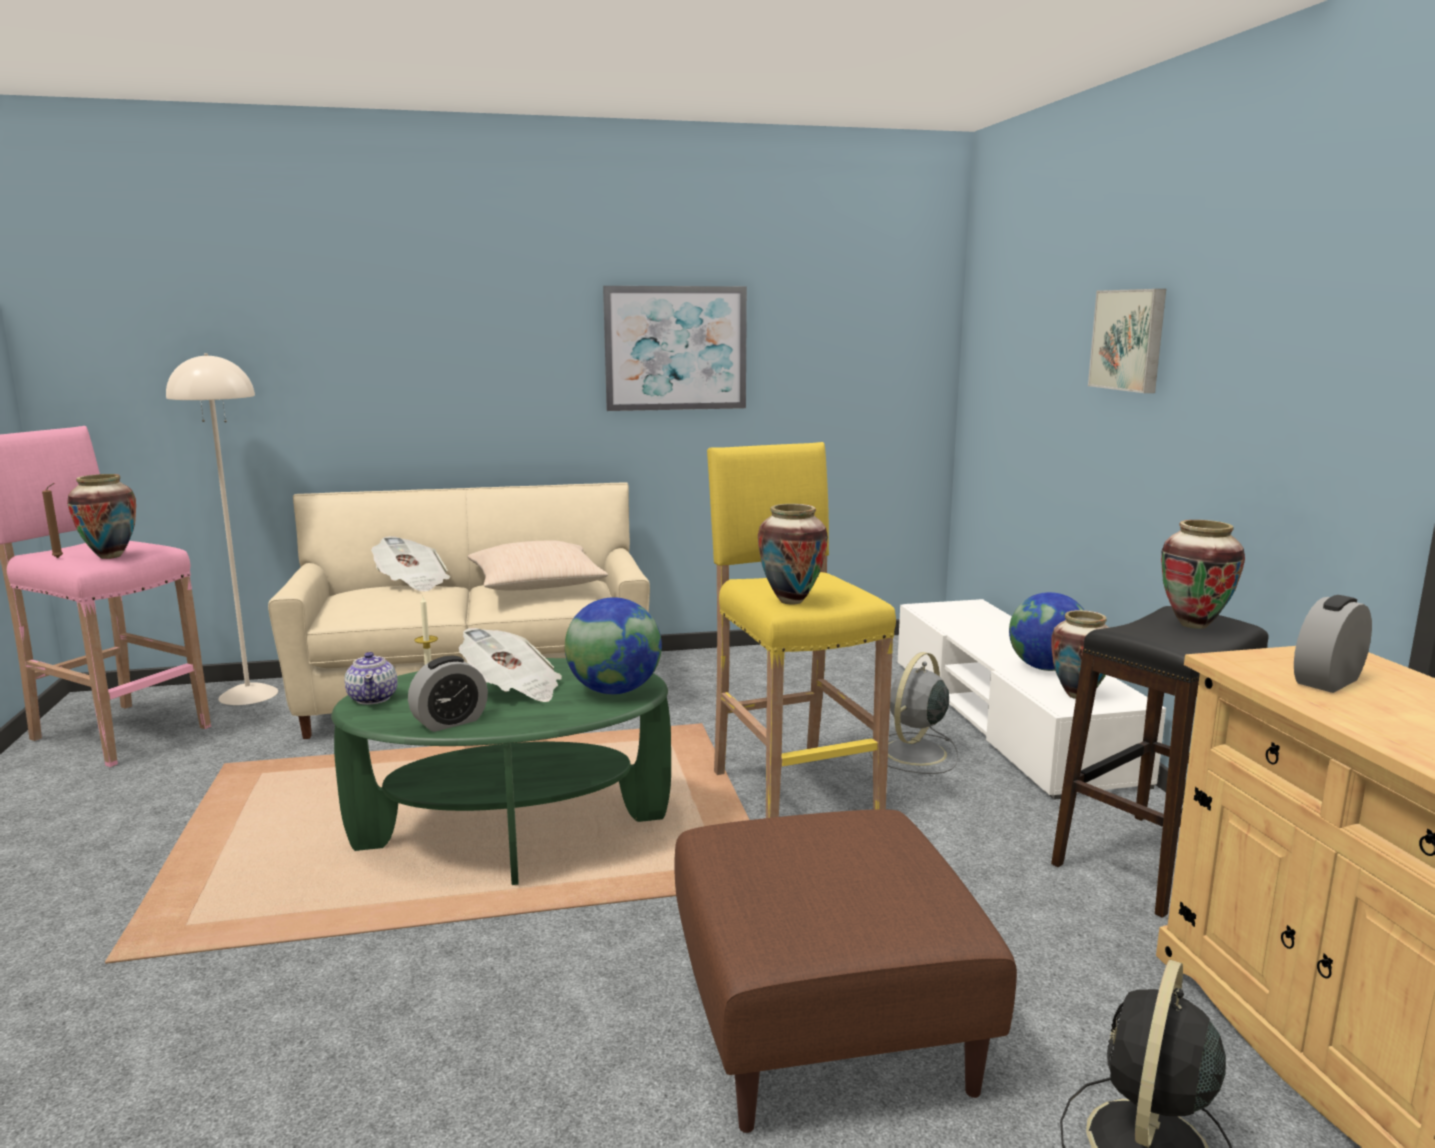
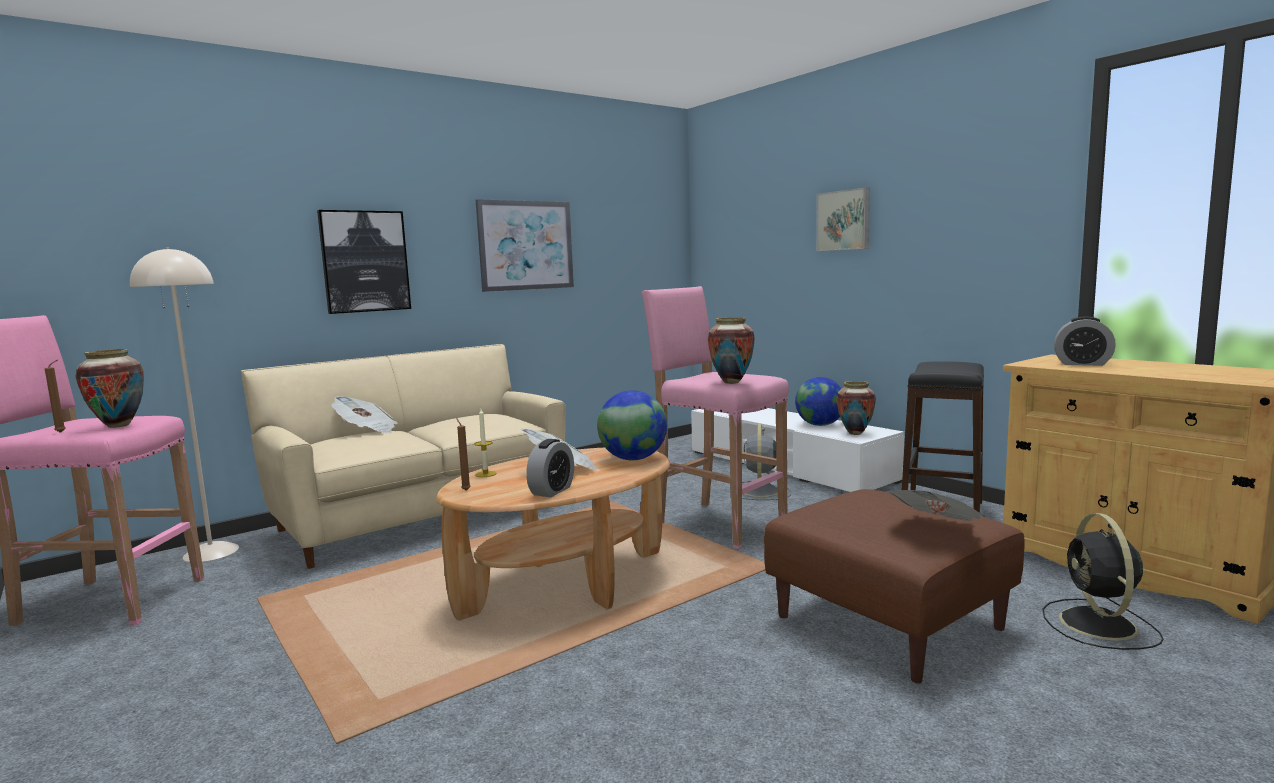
camera: 25 degrees left, 5 degrees down
green coffee table [331,658,671,885] -> brown coffee table [436,448,670,621]
teapot [345,652,398,705] -> brown candle [456,418,471,491]
beige pillow [467,540,608,591] -> none
yellow stool [707,442,896,818] -> pink stool [642,286,789,549]
vase [1161,520,1245,629] -> none
alarm clock [1294,595,1372,693] -> alarm clock turned 90 degrees counterclockwise [1054,316,1116,366]
none -> picture [317,210,411,314]
none -> newspaper [886,490,984,521]

